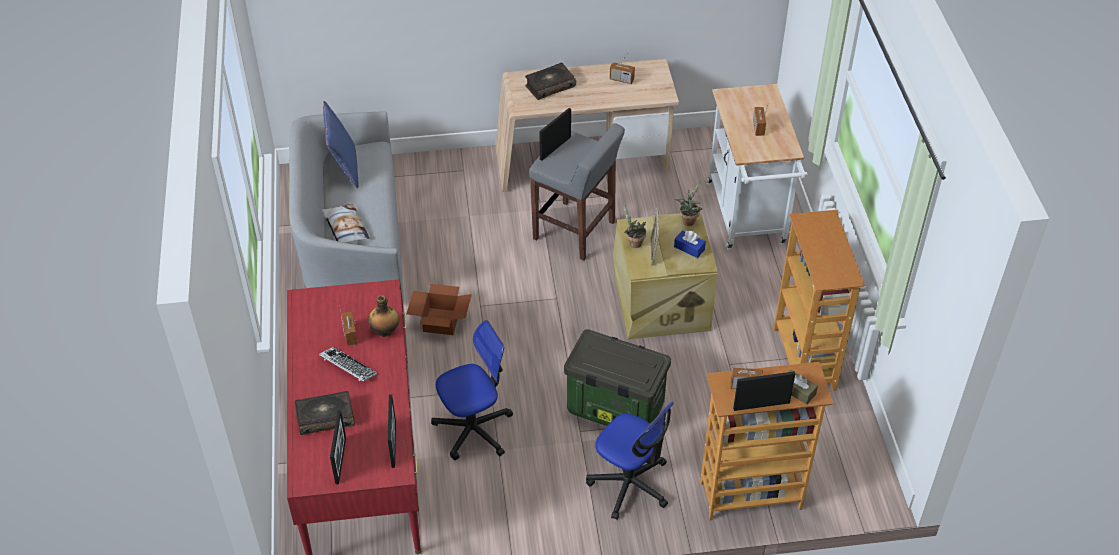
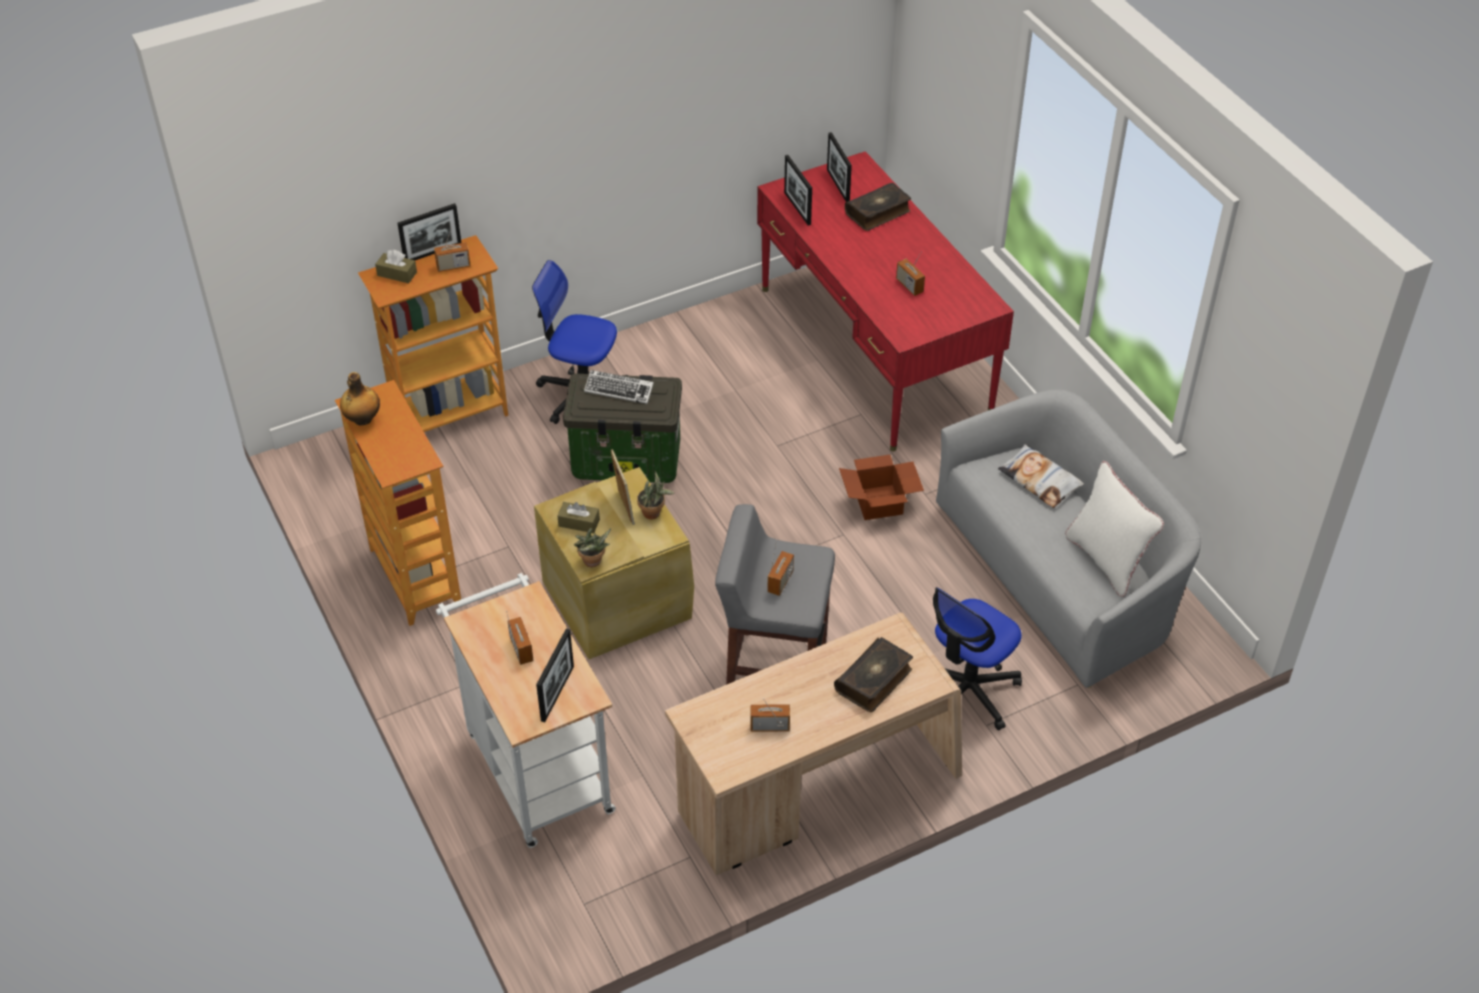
camera: 160 degrees right, 0 degrees up
keyboard [319,347,377,382] -> keyboard moved to [584,370,654,404]
blue pillow [323,101,359,188] -> white pillow [1065,461,1164,597]
bottle [368,295,399,337] -> bottle moved to [340,372,380,425]
office chair [431,320,513,460] -> office chair moved to [933,587,1022,730]
picture frame [539,108,571,161] -> picture frame moved to [536,628,574,722]
blue tissue box [674,230,706,258] -> brown tissue box [557,502,600,533]
none -> radio [767,540,794,596]

